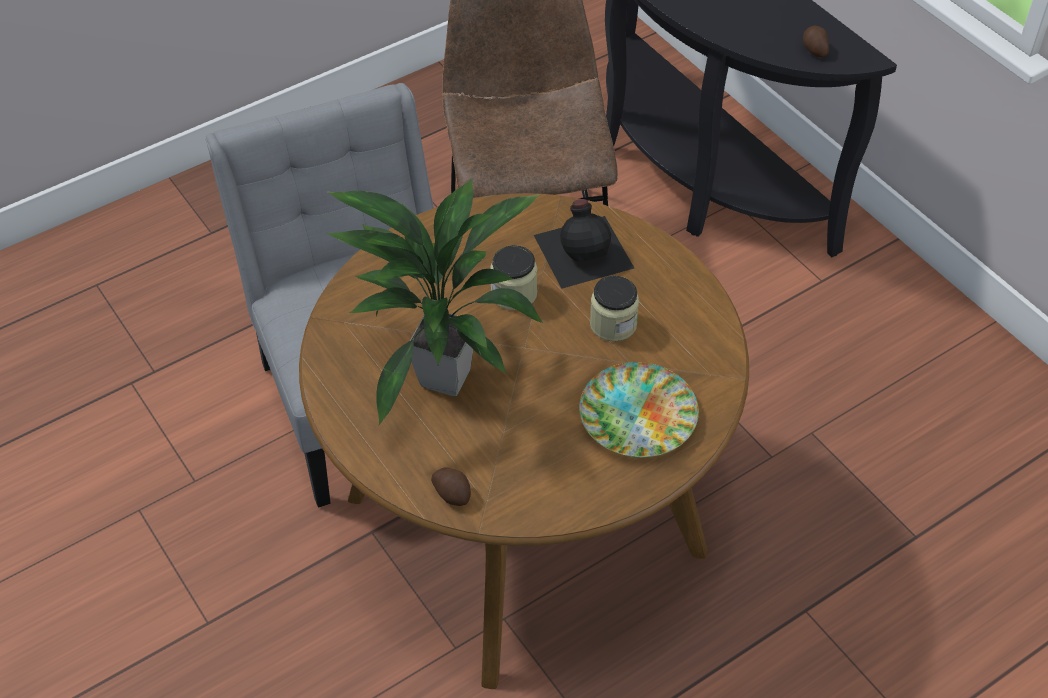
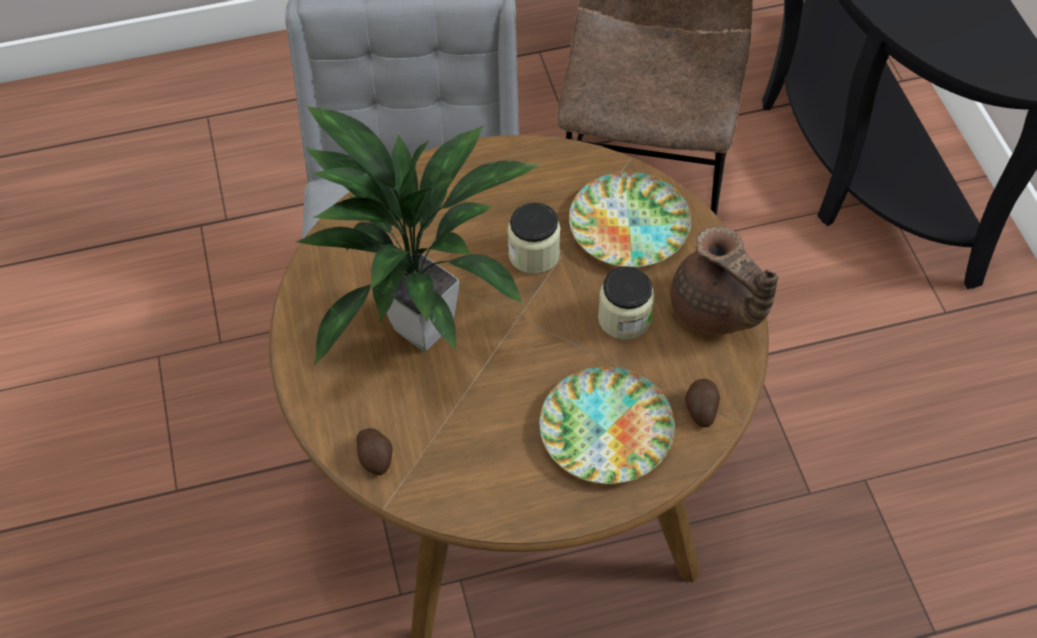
camera: 20 degrees right, 5 degrees up
black bottle [534,199,634,289] -> plate [569,172,691,268]
potato [803,26,829,57] -> potato moved to [685,379,720,427]
none -> brown teapot [670,226,779,335]

